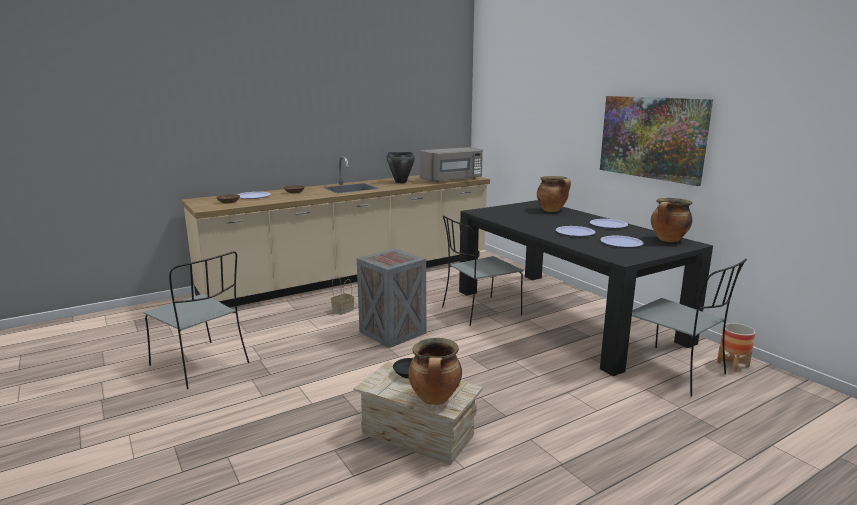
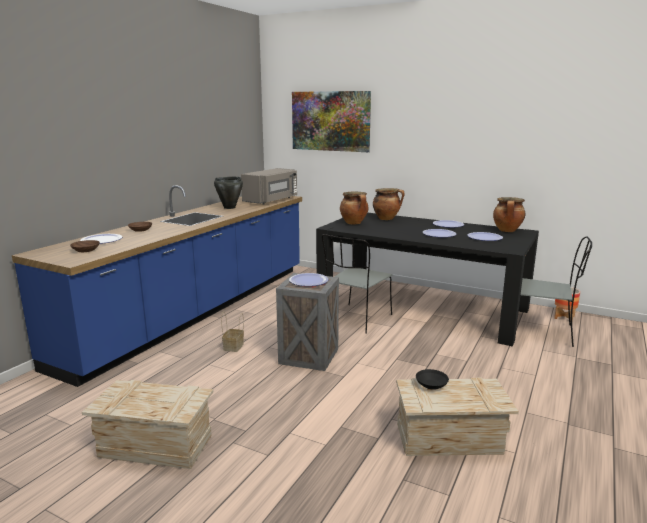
camera: 30 degrees left, 0 degrees up
grey chair [143,251,249,389] -> crate [82,380,213,469]
beige counter [182,156,490,308] -> blue counter [12,185,302,387]
cooking pot [408,338,462,405] -> cooking pot moved to [340,192,369,225]
picture [600,96,713,186] -> picture moved to [292,91,371,152]
none -> plate [289,273,329,286]

